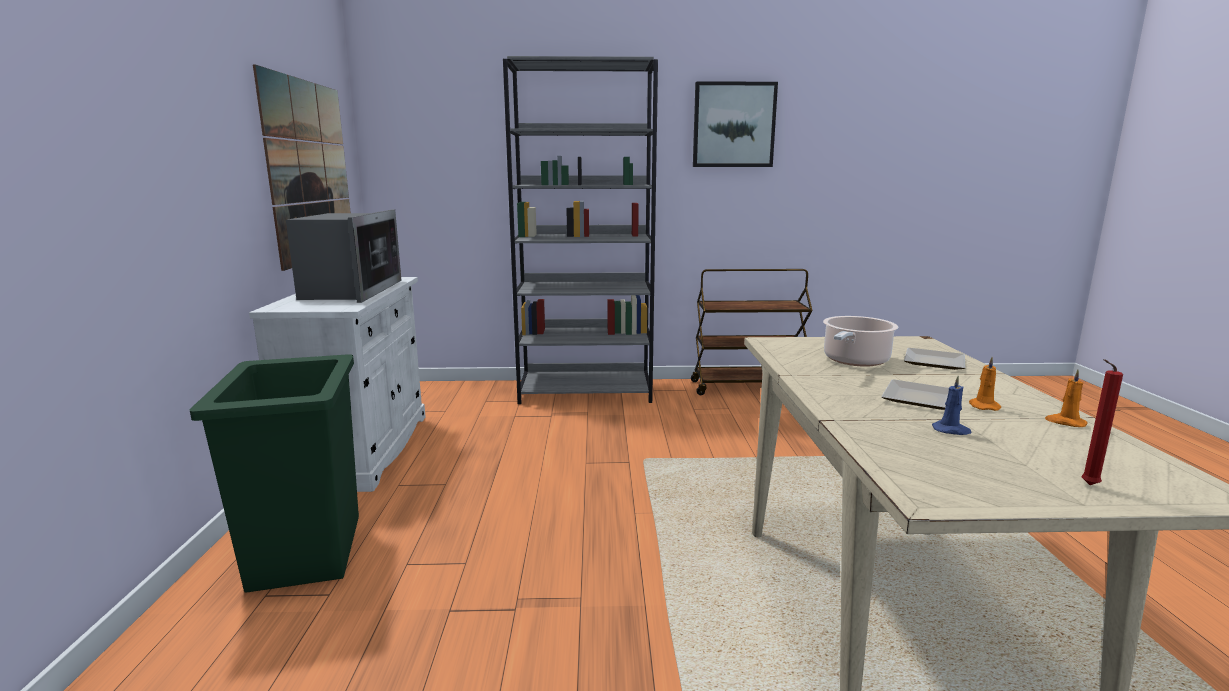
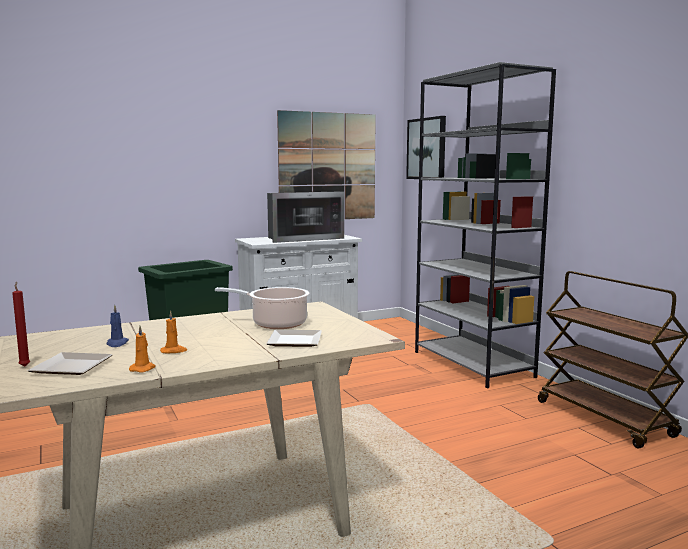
camera: 65 degrees right, 5 degrees down
picture [693,81,778,167] -> picture moved to [406,116,446,179]
plate [881,379,949,410] -> plate moved to [27,352,112,375]

